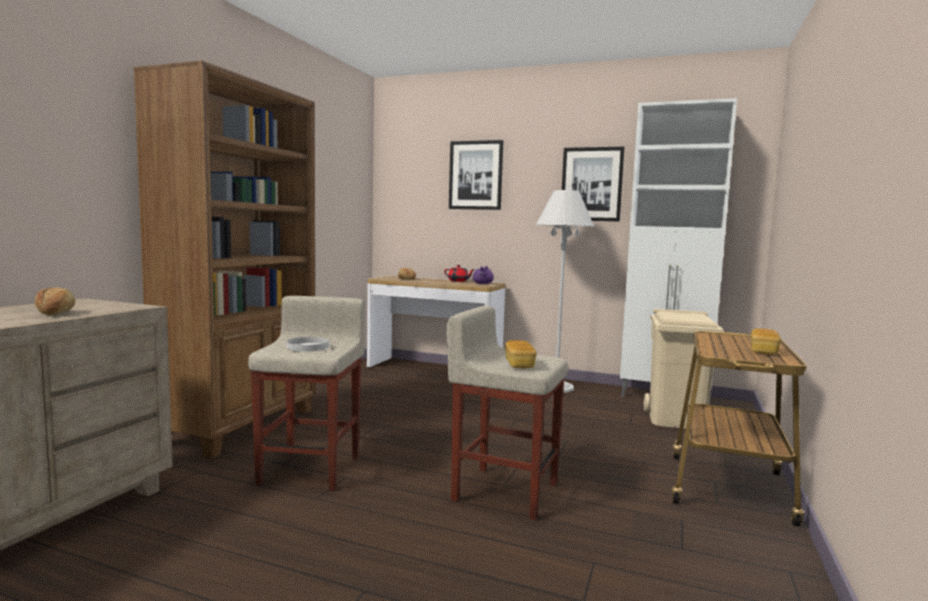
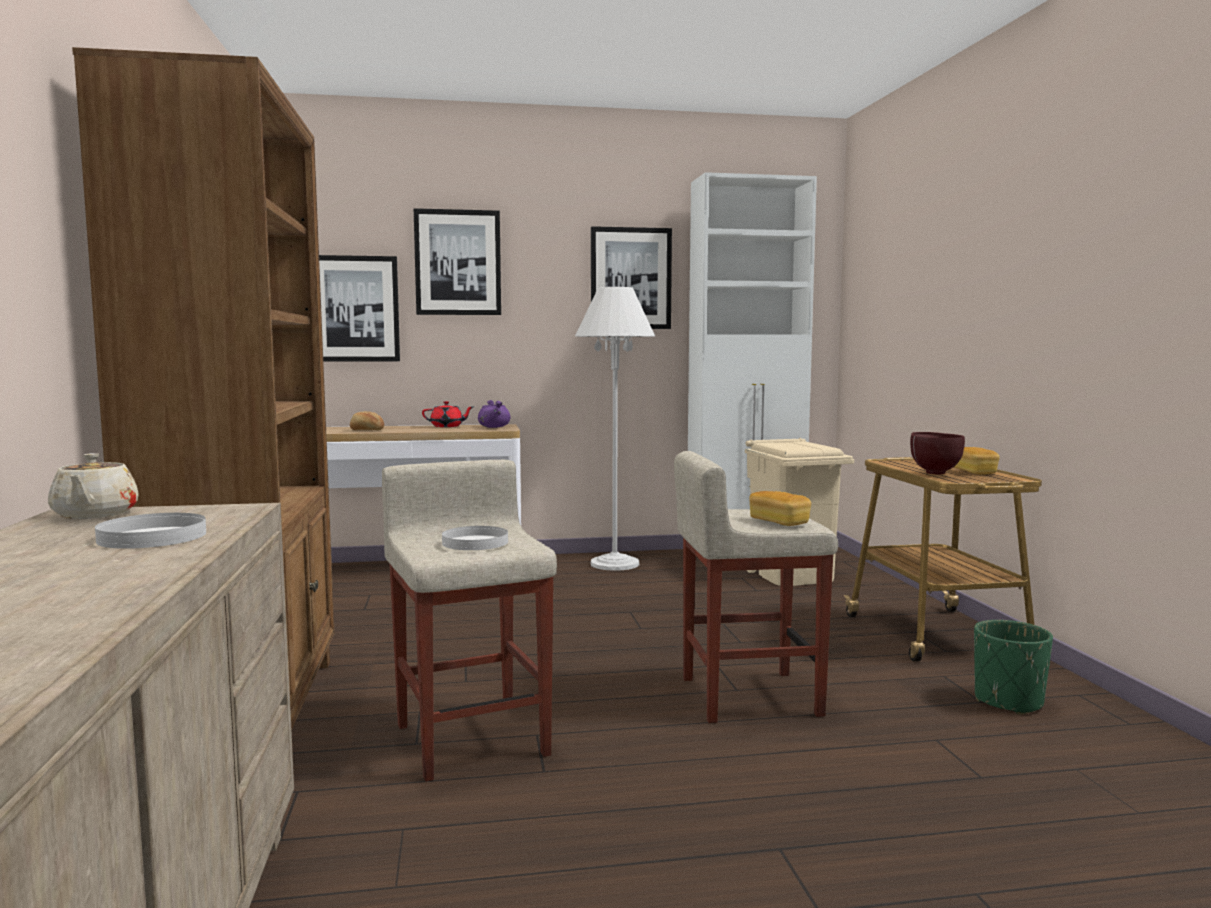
camera: 30 degrees left, 0 degrees up
bread [35,288,75,315] -> white plate [95,513,206,549]
none -> beige teapot [48,453,138,519]
none -> picture [319,255,400,362]
none -> brown bowl [910,432,965,474]
none -> green planter [974,620,1053,715]

